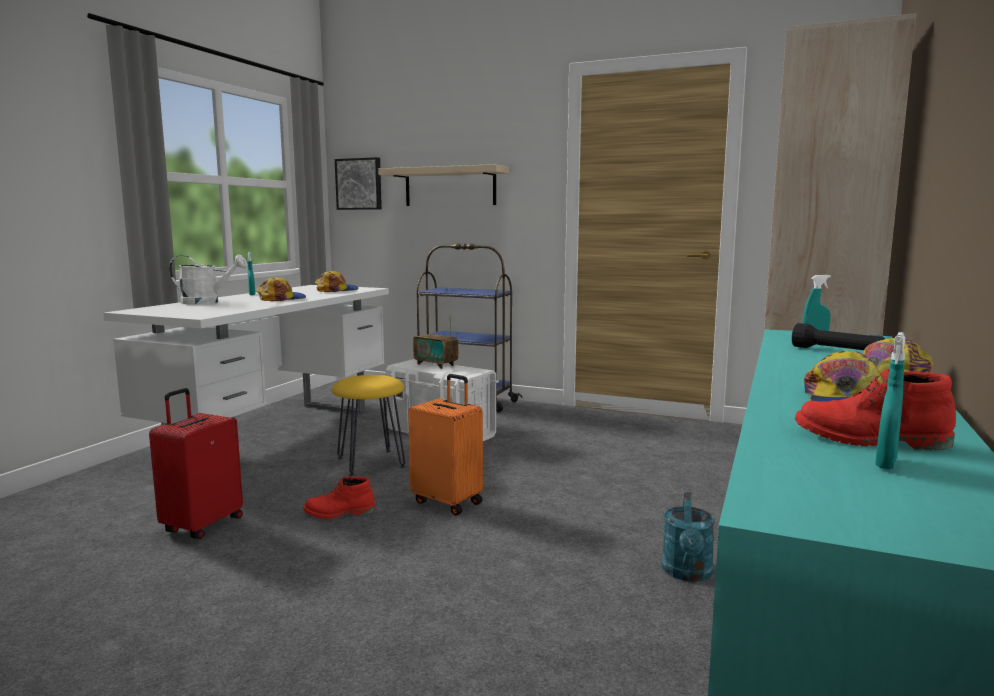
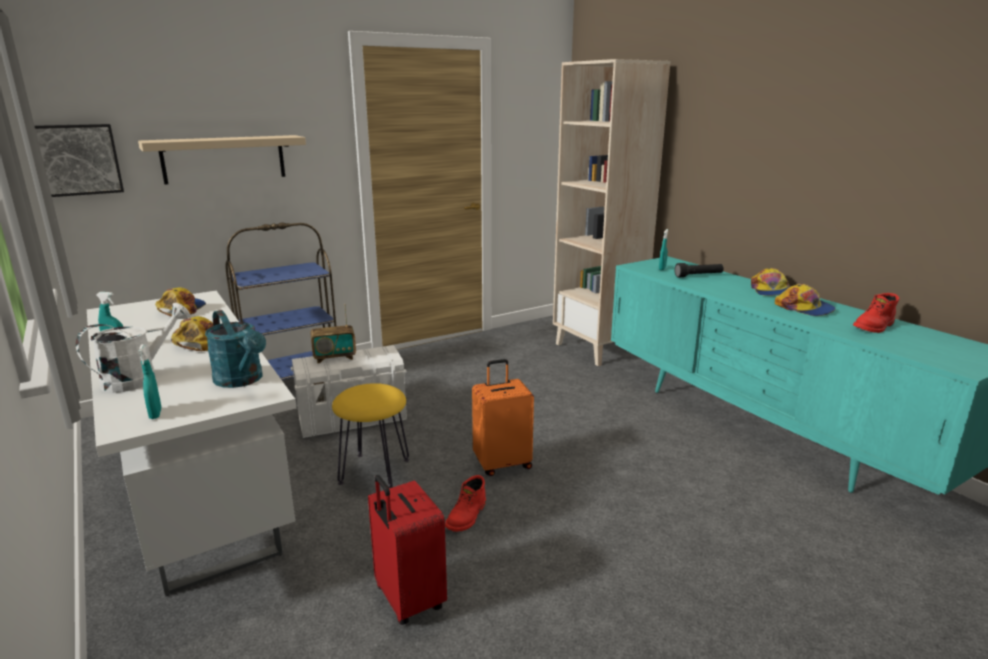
camera: 55 degrees left, 10 degrees up
turquoise watering can [662,492,715,582] -> turquoise watering can moved to [205,310,266,388]
turquoise spray bottle [875,332,905,469] -> turquoise spray bottle moved to [138,344,162,419]

